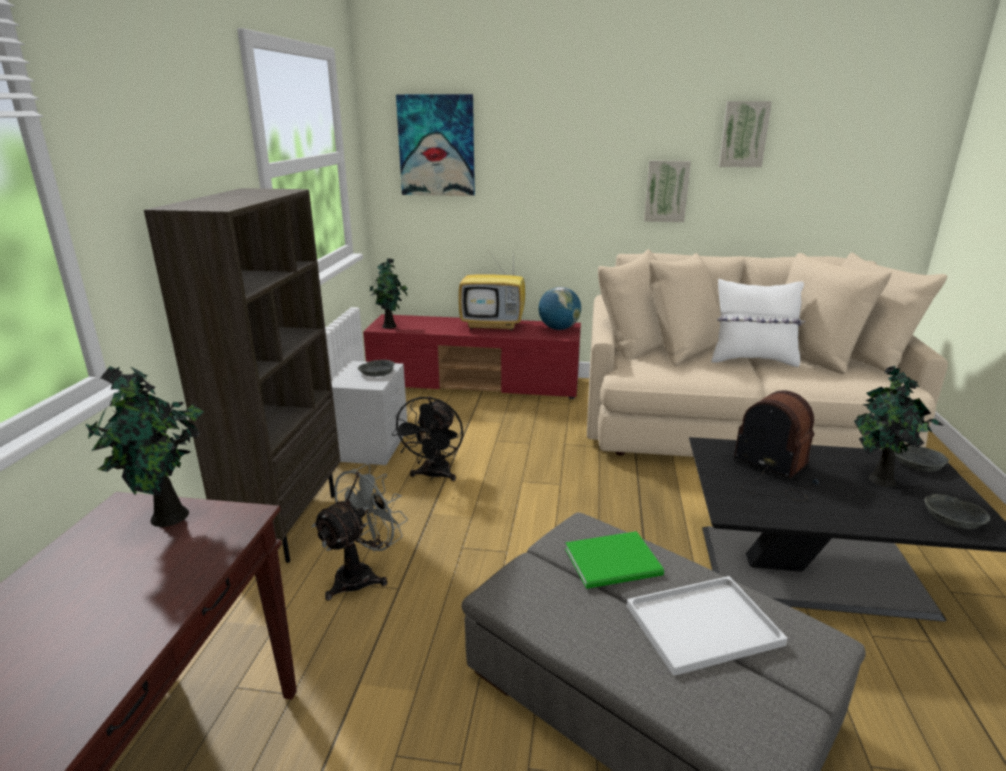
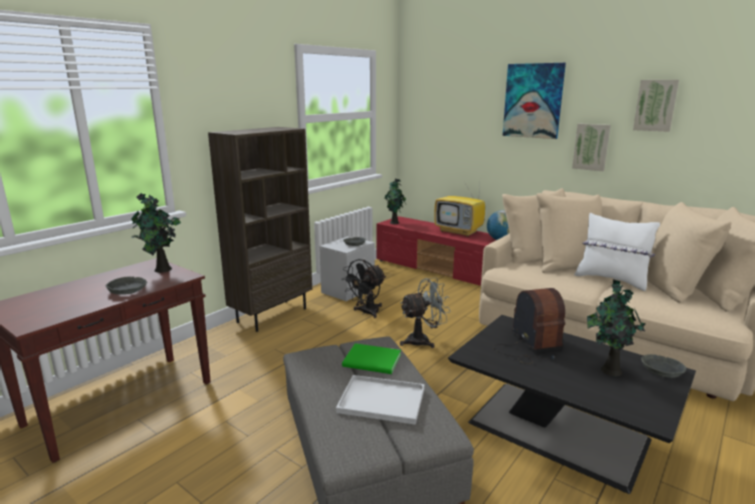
camera: 30 degrees right, 5 degrees down
grey fan [312,464,408,601] -> grey fan moved to [400,278,451,348]
picture [396,94,475,196] -> picture moved to [503,63,566,139]
grey bowl [925,494,990,529] -> grey bowl moved to [106,276,147,295]

